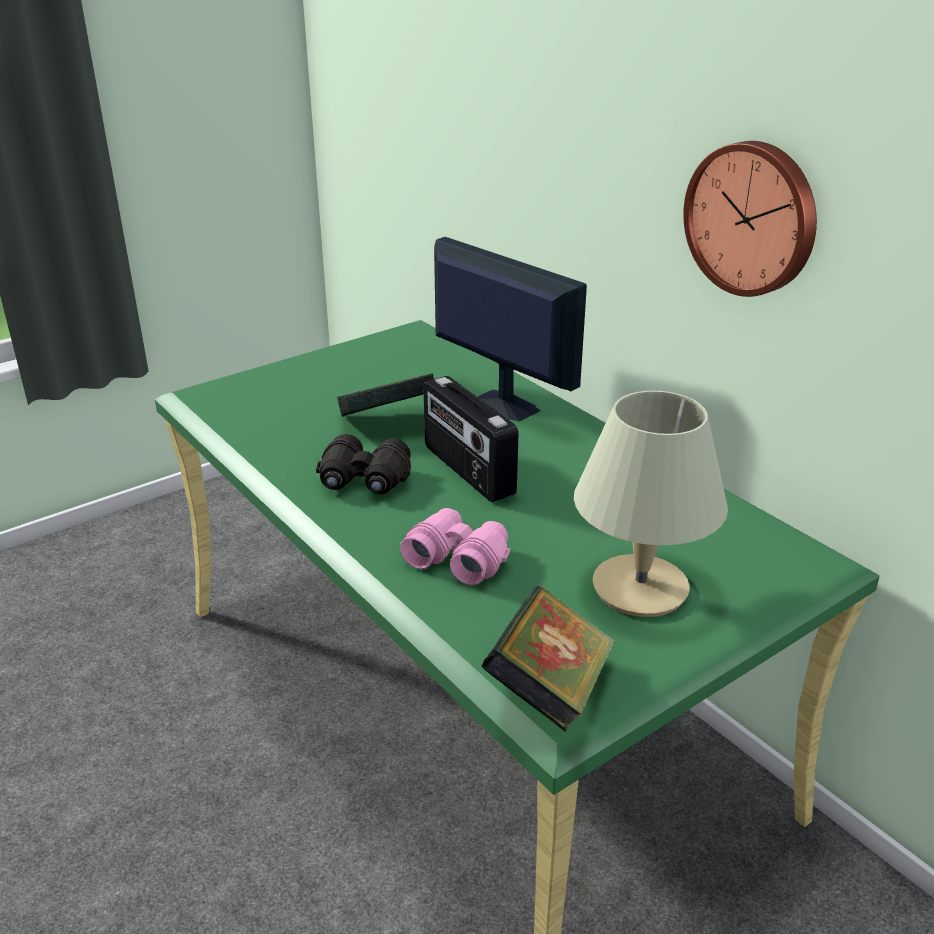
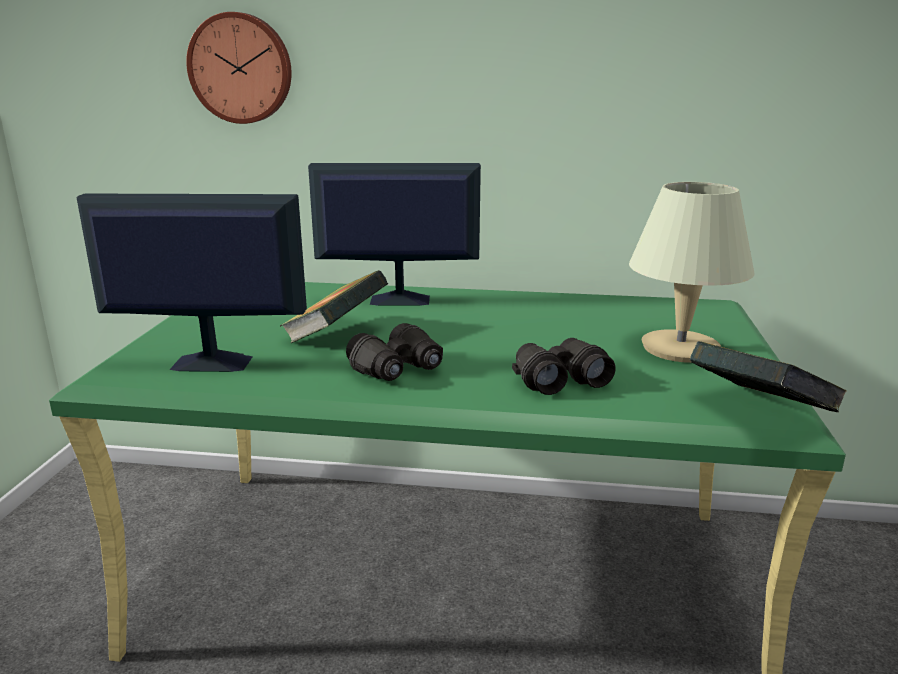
camera: 45 degrees left, 10 degrees down
pink binoculars [400,508,510,585] -> black binoculars [512,338,616,395]
radio [423,376,518,502] -> none
wall clock [683,141,817,297] -> wall clock moved to [186,12,292,124]
none -> monitor [77,194,307,372]

